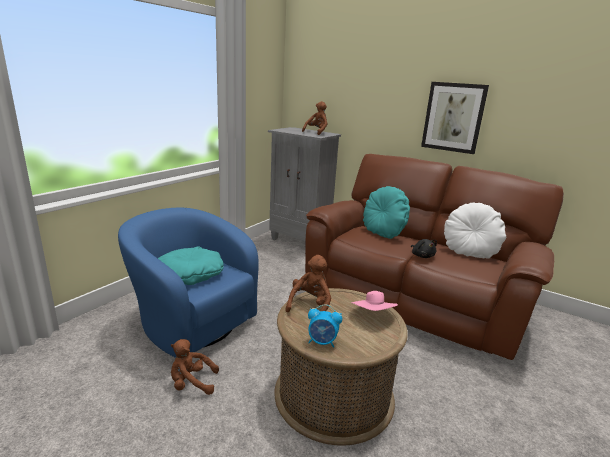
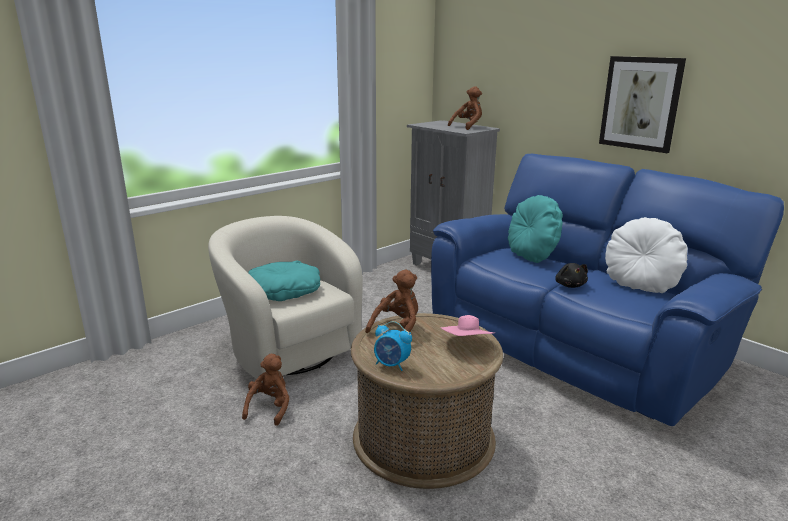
camera: 15 degrees right, 0 degrees up
blue armchair [118,208,259,358] -> beige armchair [208,216,363,379]
brown plush toy [171,339,219,395] -> brown plush toy turned 90 degrees clockwise [242,354,290,426]
brown sofa [305,154,564,360] -> blue sofa [431,154,784,426]

